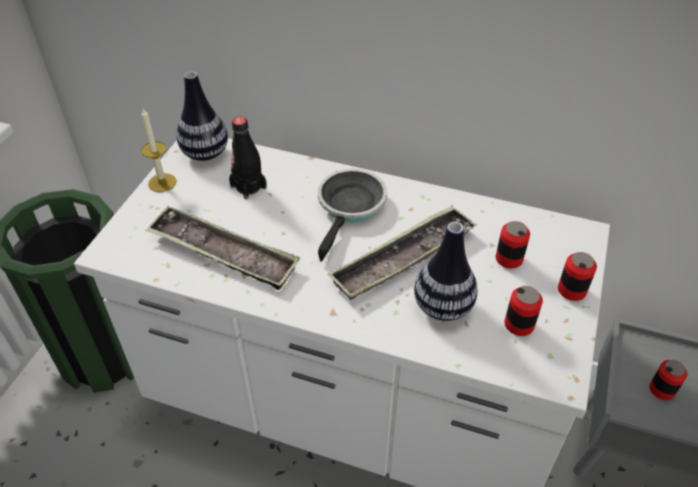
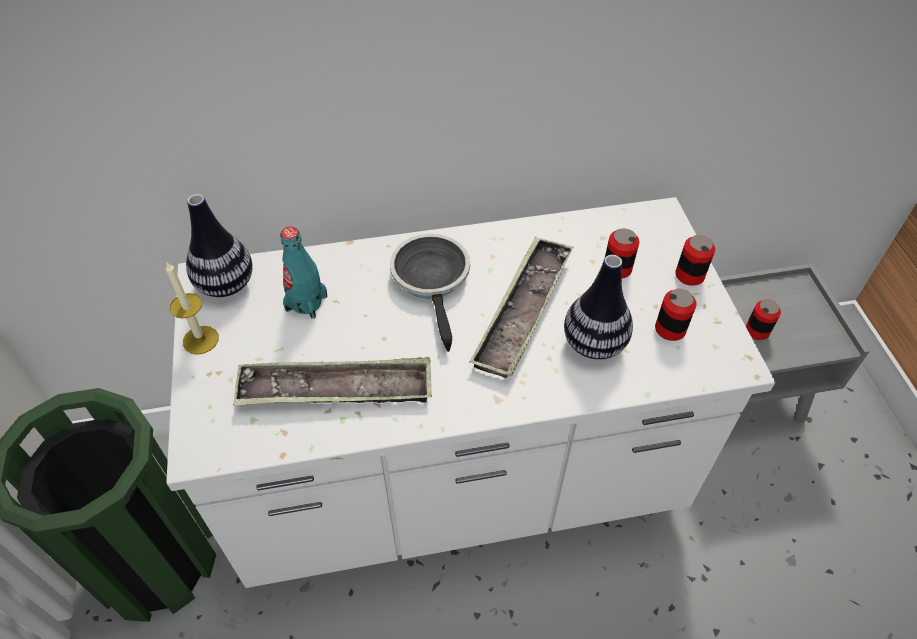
camera: 30 degrees left, 5 degrees up
black bottle [229,116,267,199] -> turquoise bottle [280,227,327,319]

